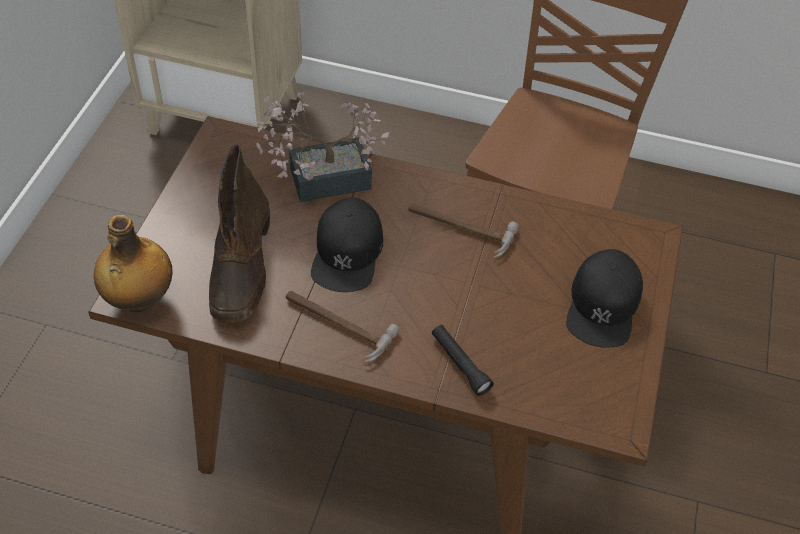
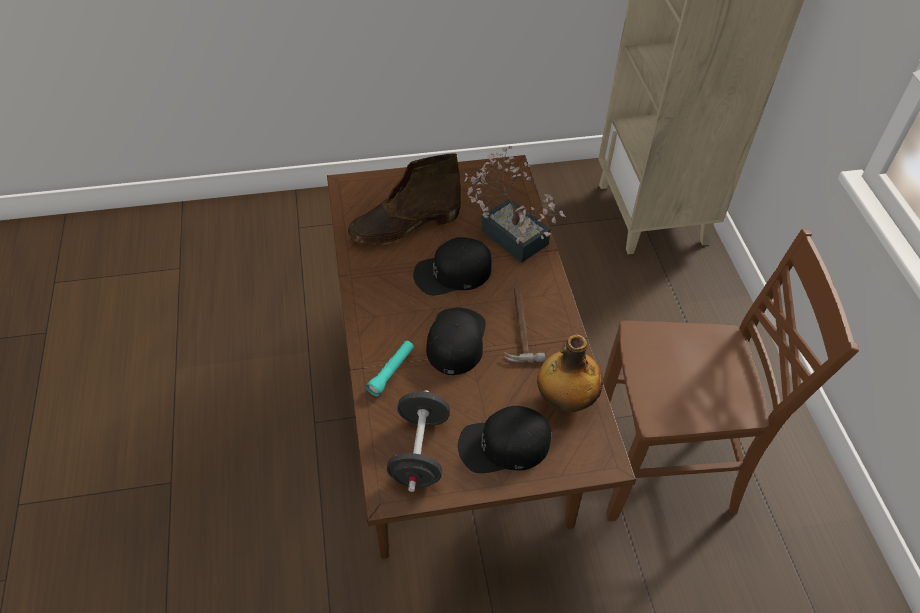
camera: 65 degrees right, 0 degrees up
bottle [94,215,173,312] -> bottle moved to [537,335,603,412]
hammer [286,291,400,364] -> none
black flashlight [432,325,493,396] -> turquoise flashlight [366,341,414,396]
none -> black dumbbell [387,390,450,492]
none -> black cap [426,308,486,375]

